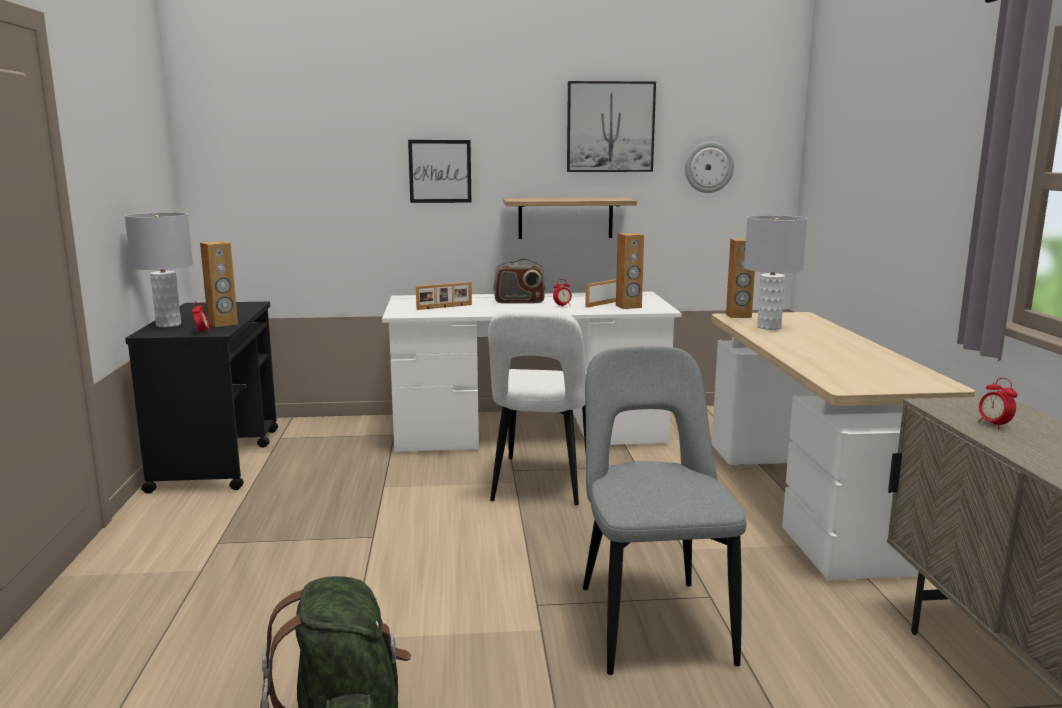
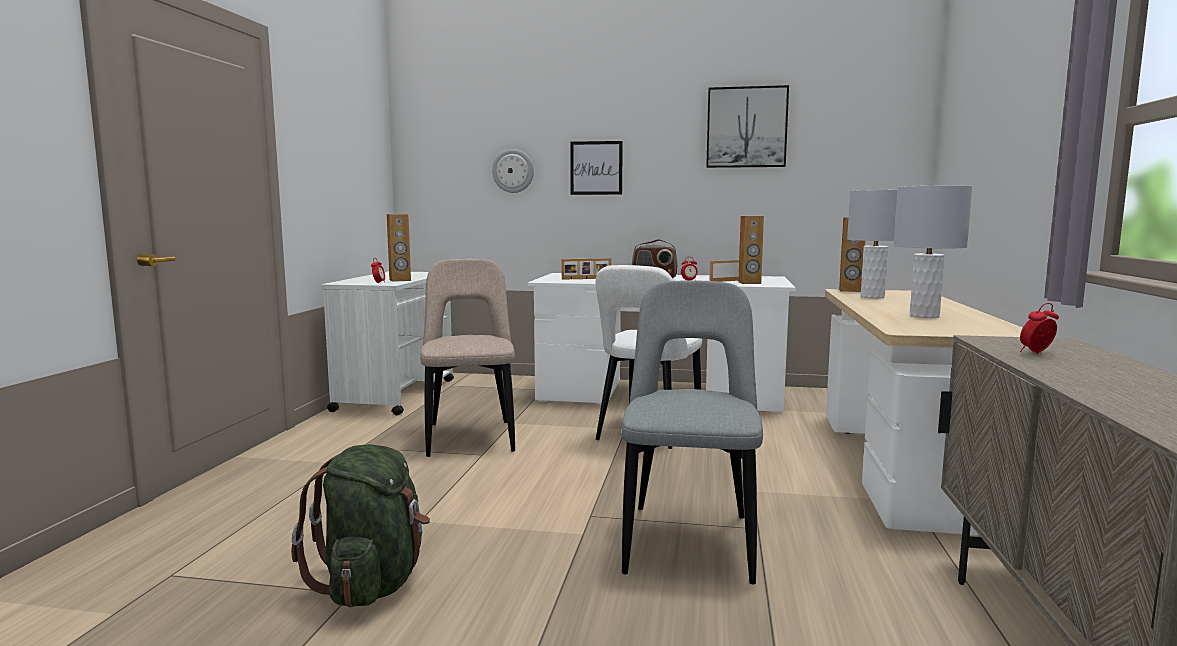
camera: 15 degrees right, 5 degrees down
grey table lamp [125,212,193,327] -> grey table lamp moved to [893,186,973,318]
black cart [125,302,278,494] -> white cart [321,271,454,415]
shelf [503,198,637,239] -> none
wall clock [685,142,734,193] -> wall clock moved to [492,149,534,193]
alarm clock [978,378,1018,429] -> alarm clock turned 75 degrees clockwise [1020,303,1059,354]
none -> beige chair [420,259,515,457]

